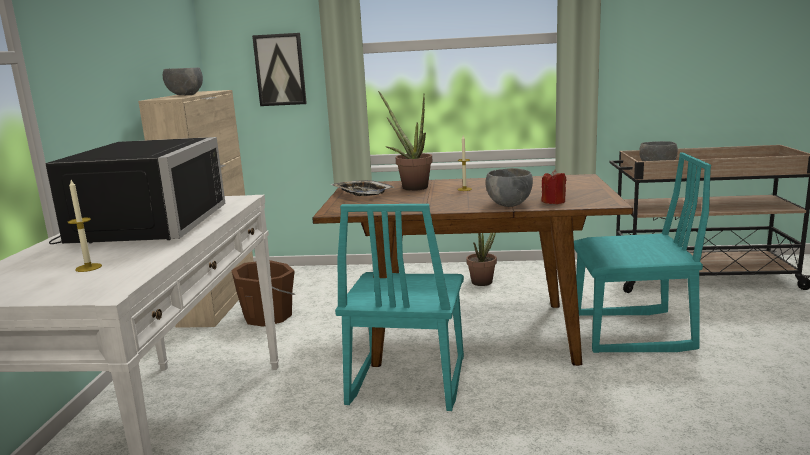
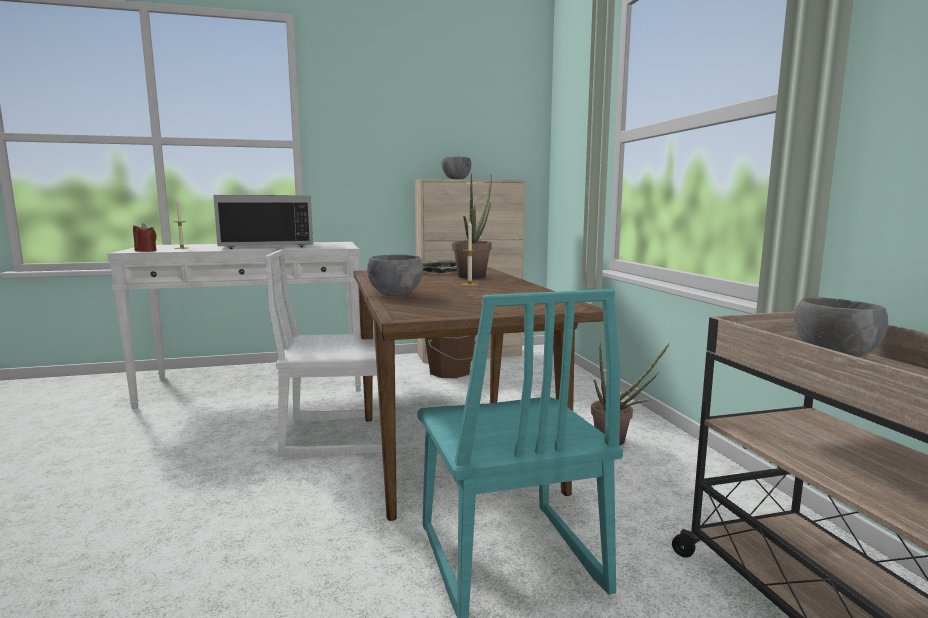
camera: 70 degrees right, 5 degrees down
picture [252,33,307,106] -> none
turquoise chair [335,204,464,411] -> white chair [265,249,382,459]
red candle [541,169,566,204] -> red candle moved to [133,223,157,252]

